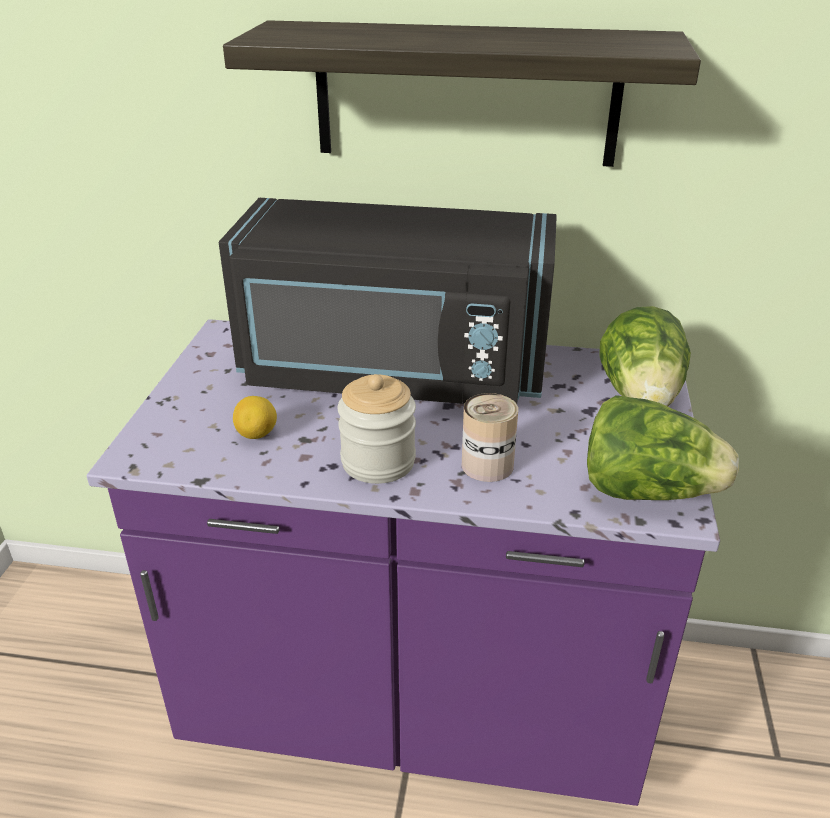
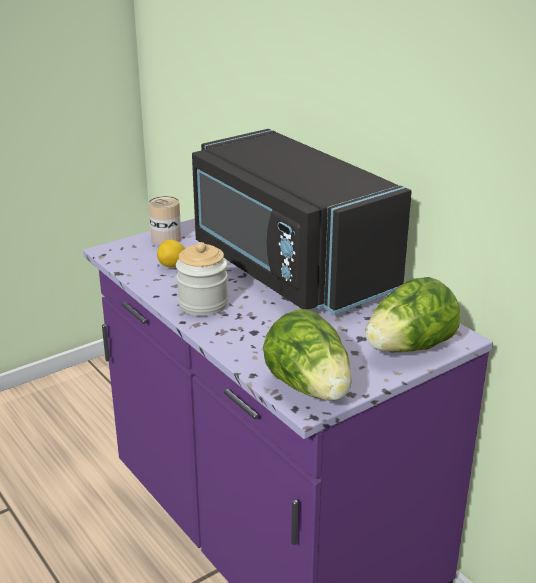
camera: 45 degrees right, 5 degrees down
shelf [223,20,701,167] -> none
can [462,393,518,482] -> can moved to [149,196,181,245]

